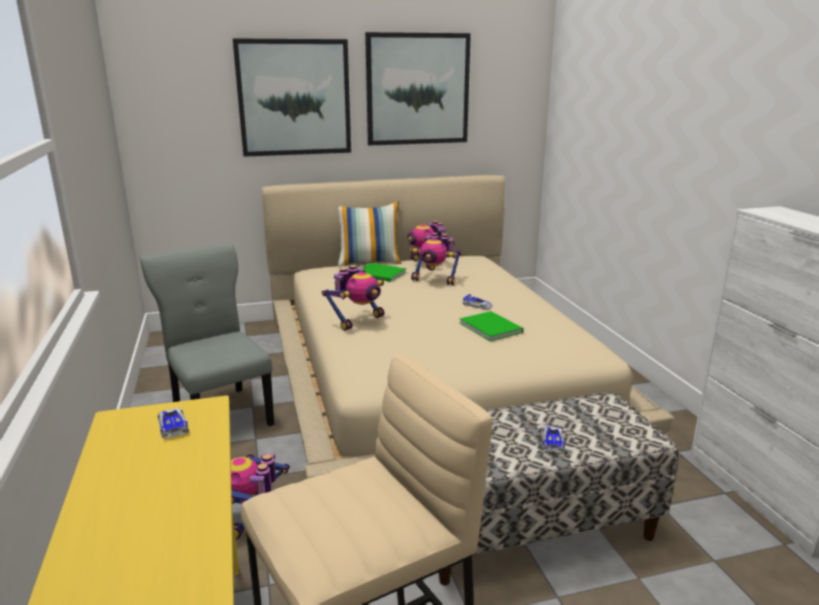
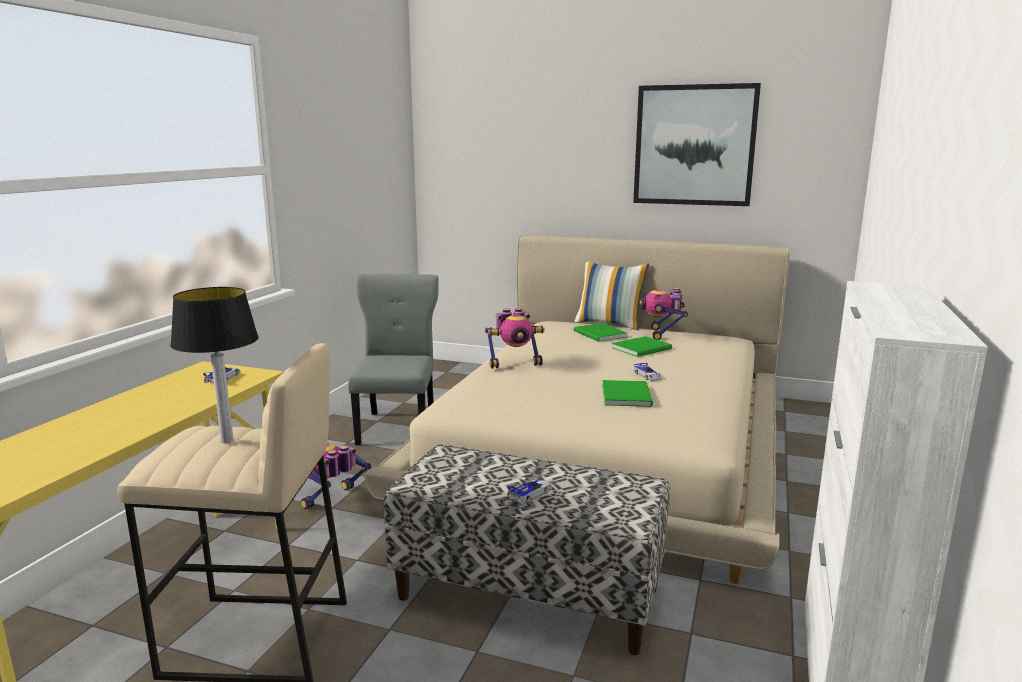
camera: 35 degrees right, 5 degrees down
picture [233,38,351,157] -> none
toy robot [410,233,462,285] -> green book [612,336,672,357]
none -> table lamp [170,287,259,443]

